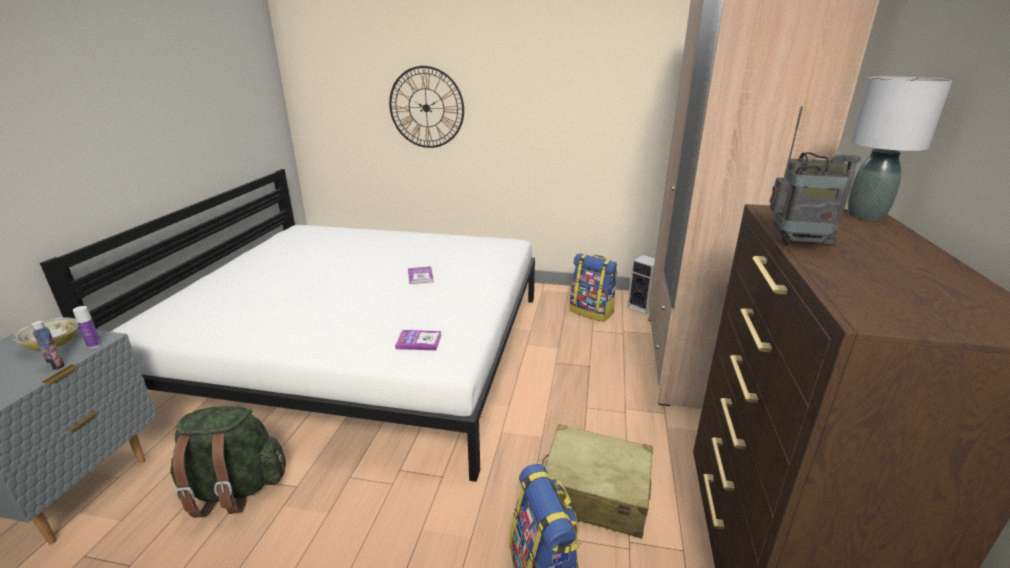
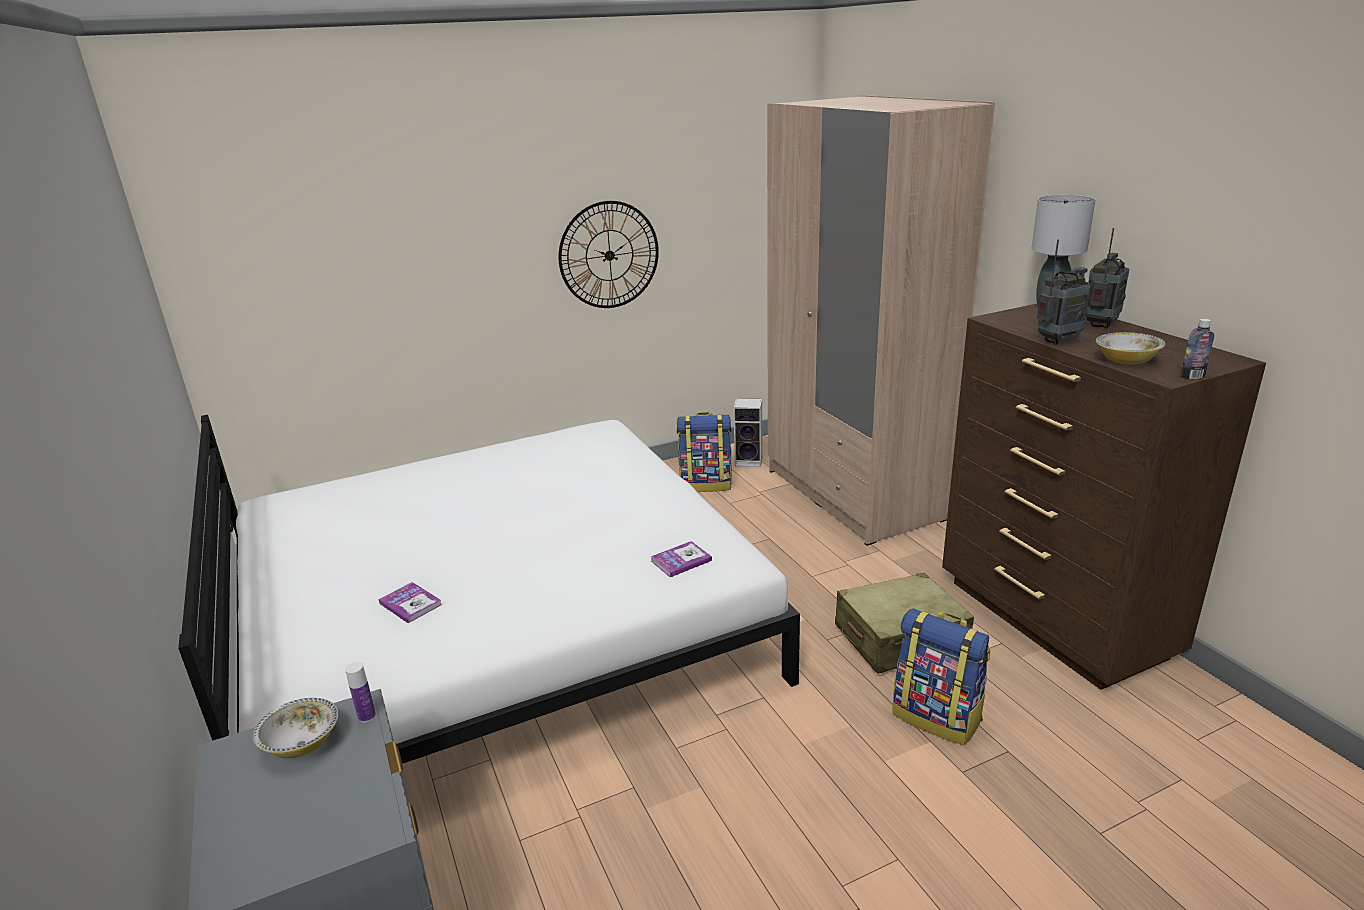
camera: 35 degrees left, 0 degrees up
bottle [32,321,65,370] -> bottle moved to [1181,319,1214,379]
green backpack [170,406,286,518] -> none
wall clock [389,66,464,148] -> wall clock moved to [558,201,659,308]
book [408,266,434,284] -> book moved to [378,582,442,623]
none -> radio [1086,228,1130,328]
none -> bowl [1096,332,1165,364]

